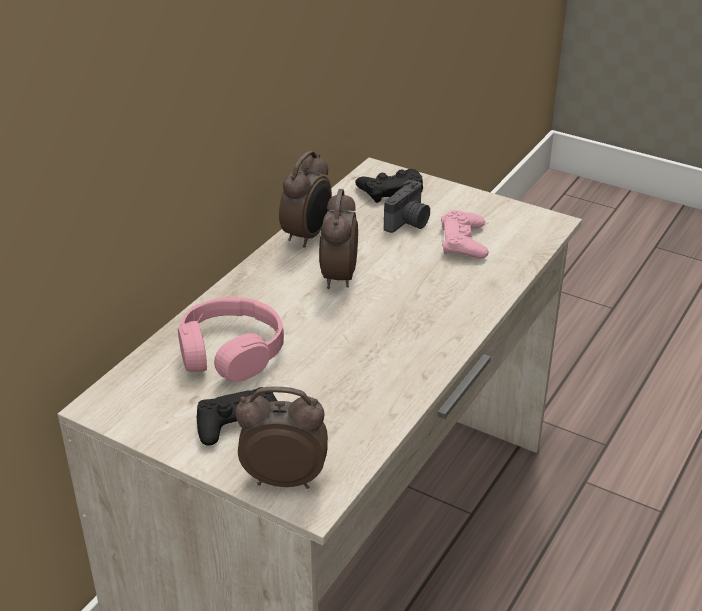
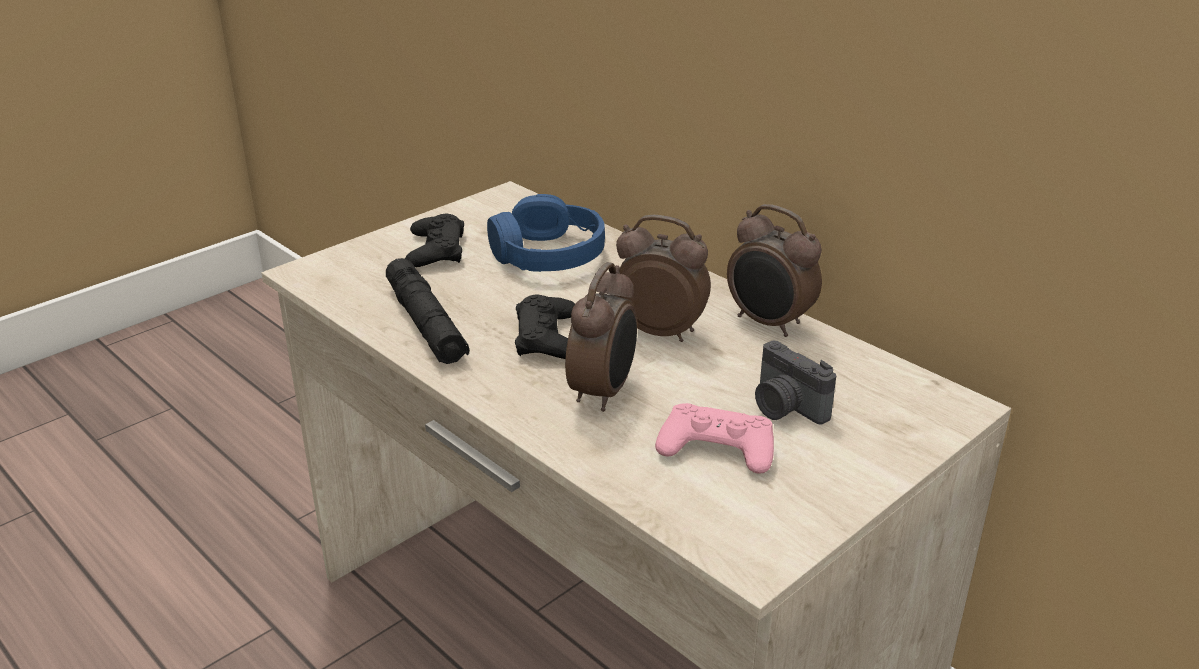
camera: 105 degrees right, 5 degrees down
pink headphones [178,297,284,382] -> blue headphones [487,194,605,272]
alarm clock [235,386,328,489] -> alarm clock moved to [565,262,637,412]
black game controller [355,169,423,203] -> black game controller moved to [515,294,575,359]
none -> black flashlight [386,258,469,364]

